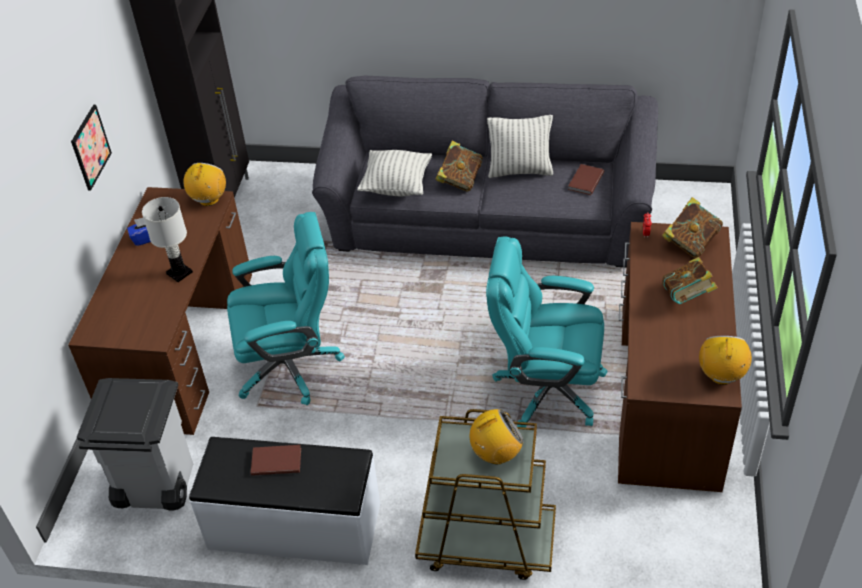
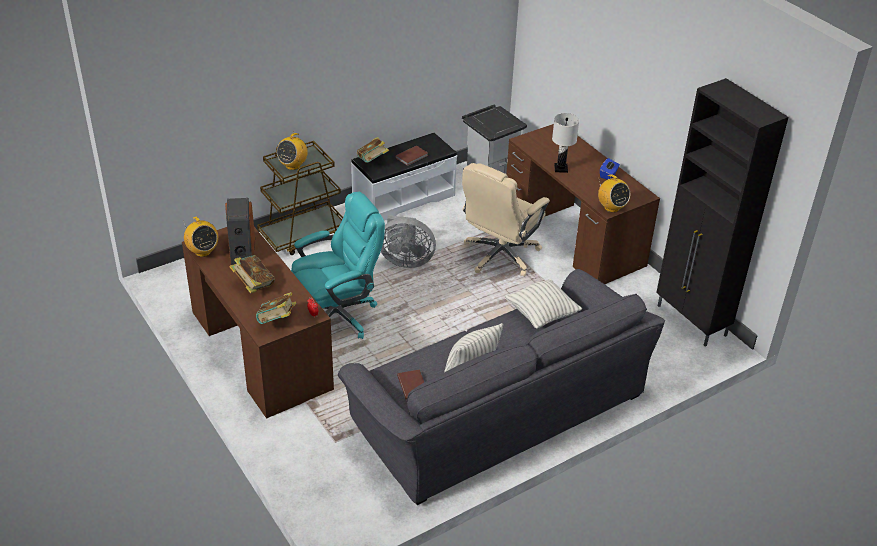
camera: 135 degrees right, 5 degrees down
picture [71,105,112,191] -> none
turquoise office chair [227,212,345,405] -> beige office chair [462,163,550,277]
book [435,141,483,191] -> book moved to [357,137,389,163]
none -> speaker [225,198,255,265]
none -> grey fan [381,215,436,268]

